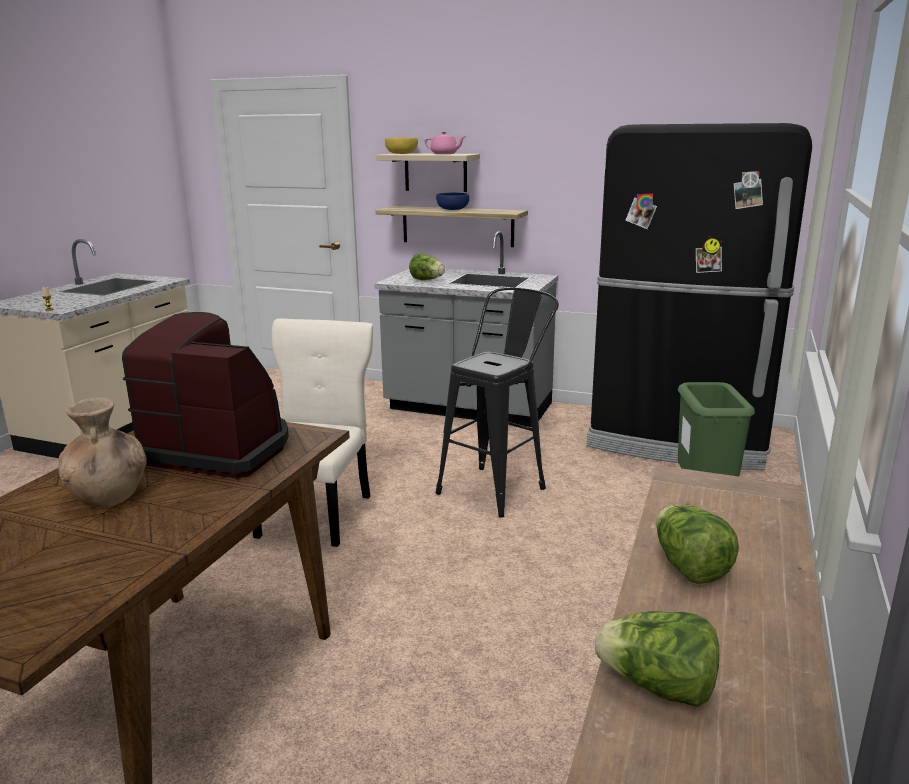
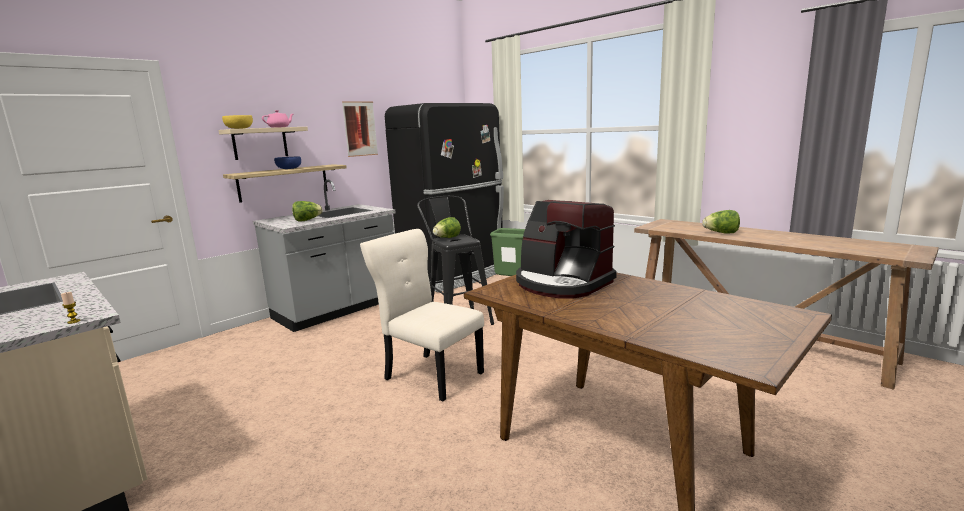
camera: 65 degrees left, 5 degrees down
brown vase [58,397,147,508] -> none
coffee machine [122,312,289,479] -> coffee machine turned 90 degrees counterclockwise [516,200,617,299]
lettuce [595,611,719,707] -> lettuce moved to [433,217,461,238]
none -> picture [342,101,378,157]

